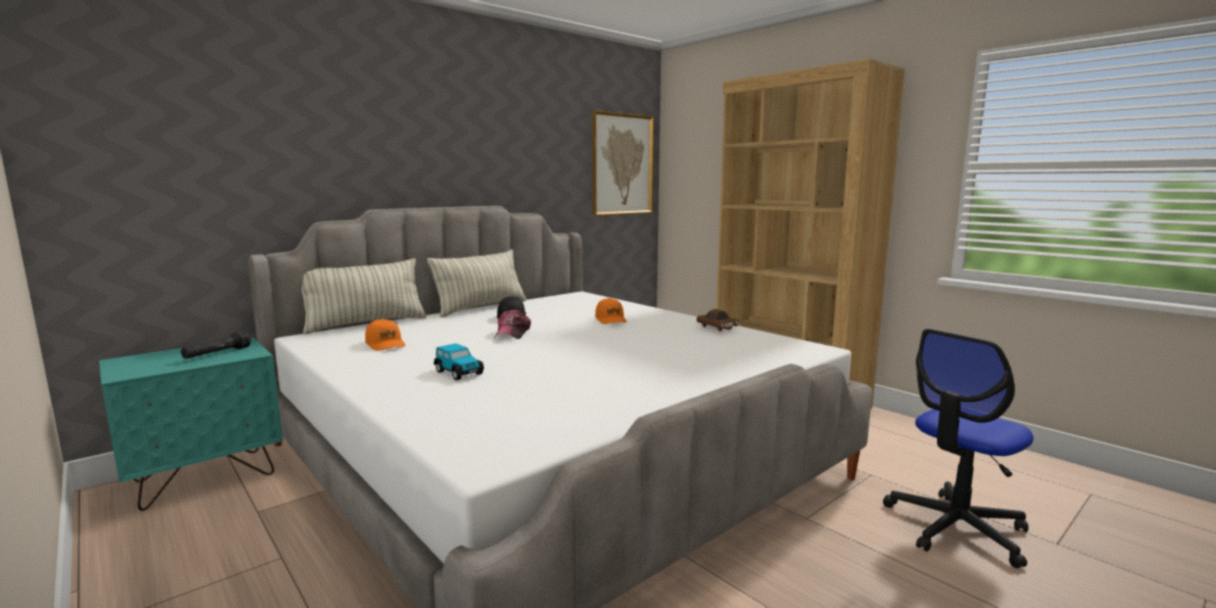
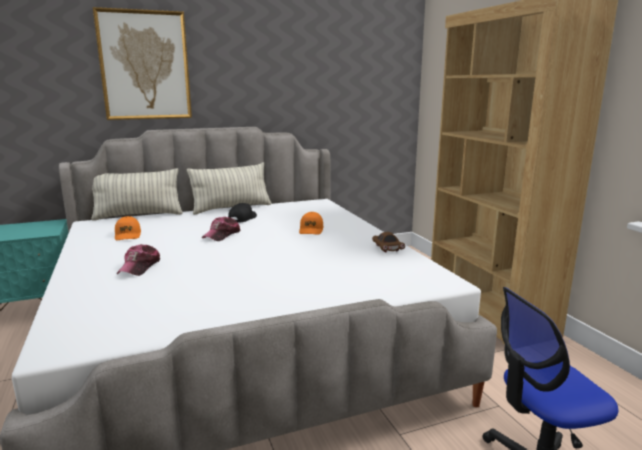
camera: 20 degrees right, 5 degrees up
black flashlight [181,330,251,359] -> none
toy car [434,343,484,380] -> cap [117,244,160,276]
picture [592,110,654,216] -> picture moved to [93,7,192,120]

